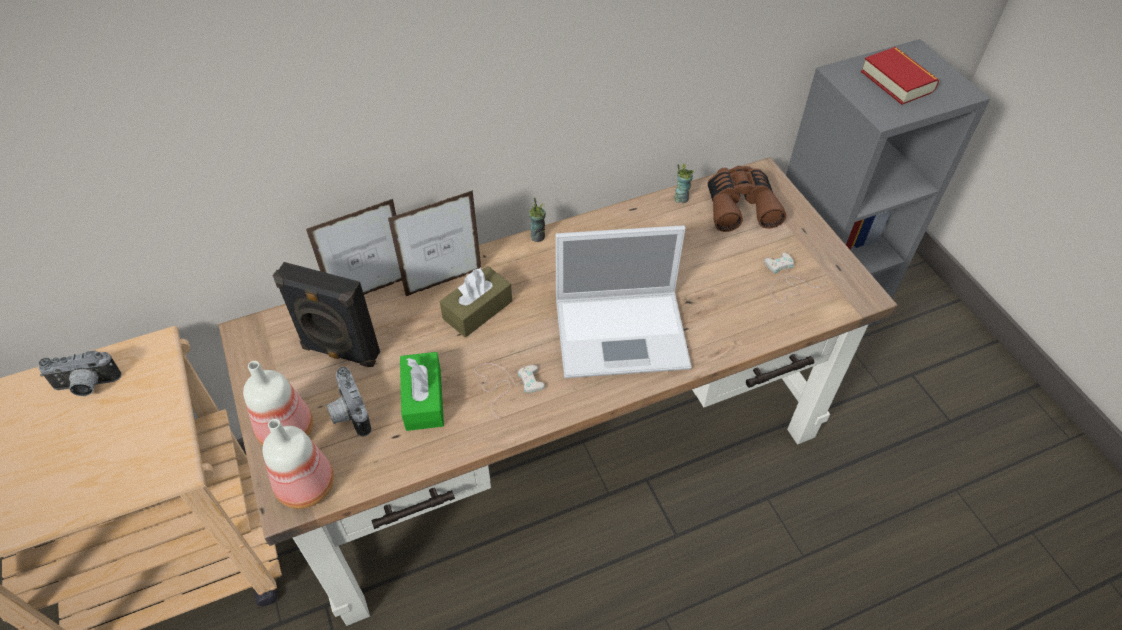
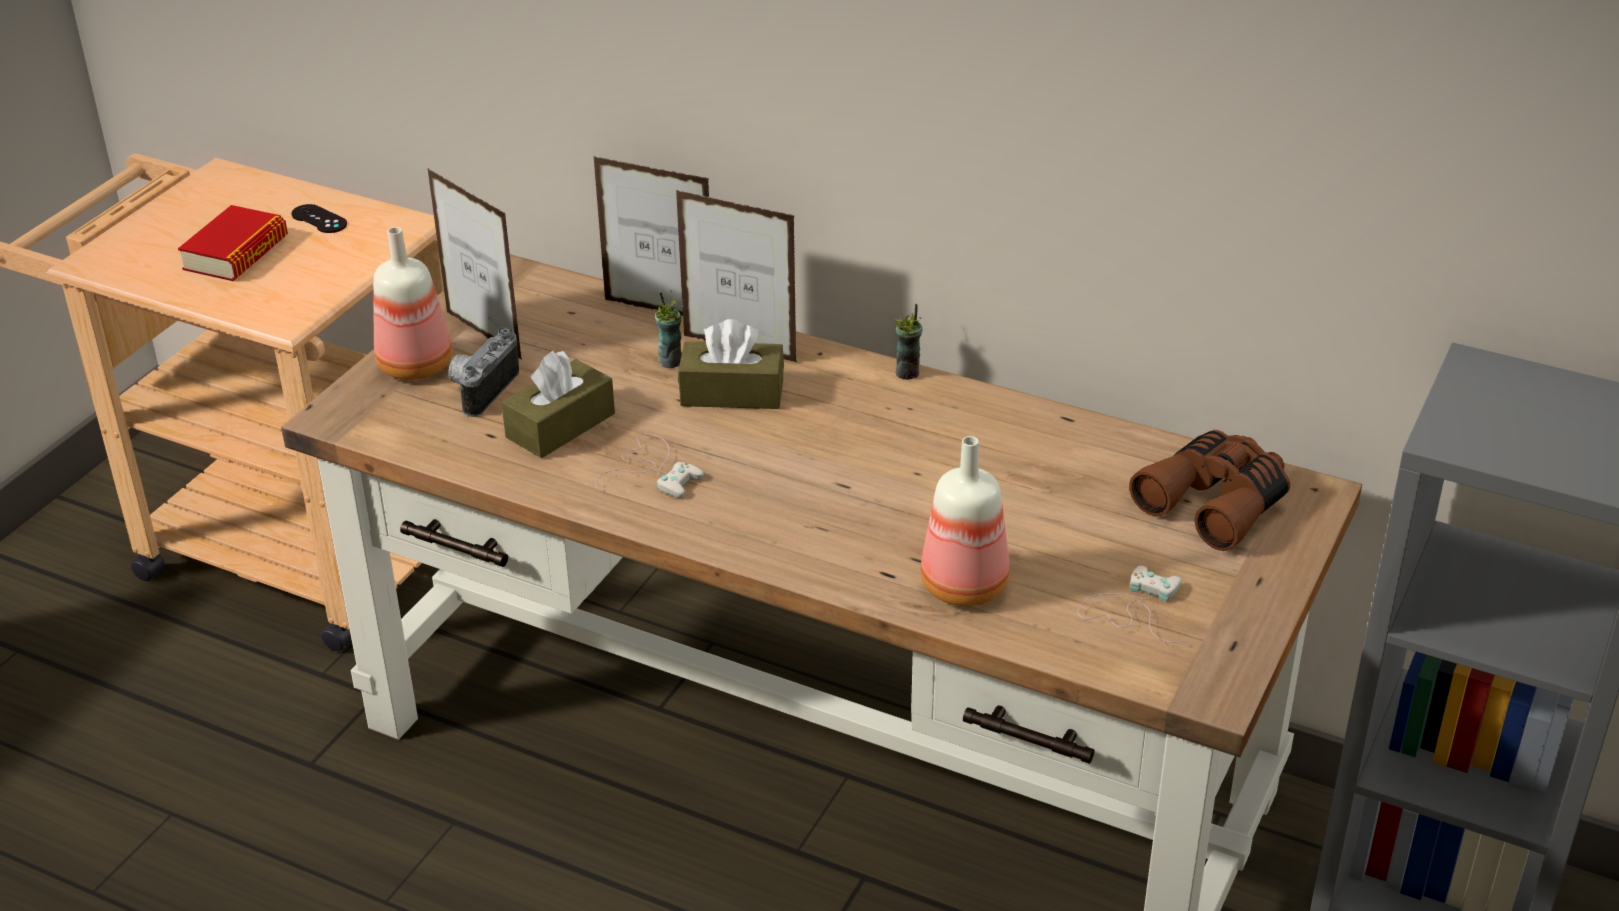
camera: 50 degrees right, 15 degrees down
camera [38,351,122,396] -> black game controller [291,204,347,233]
bottle [262,419,334,509] -> bottle moved to [921,436,1010,606]
black speaker [272,262,380,367] -> none
green tissue box [400,352,444,431] -> brown tissue box [501,351,615,458]
laptop [555,225,692,378] -> none
cup [674,164,694,203] -> cup moved to [655,292,682,368]
book [861,47,939,105] -> book moved to [178,205,288,281]
none -> picture frame [428,169,522,360]

